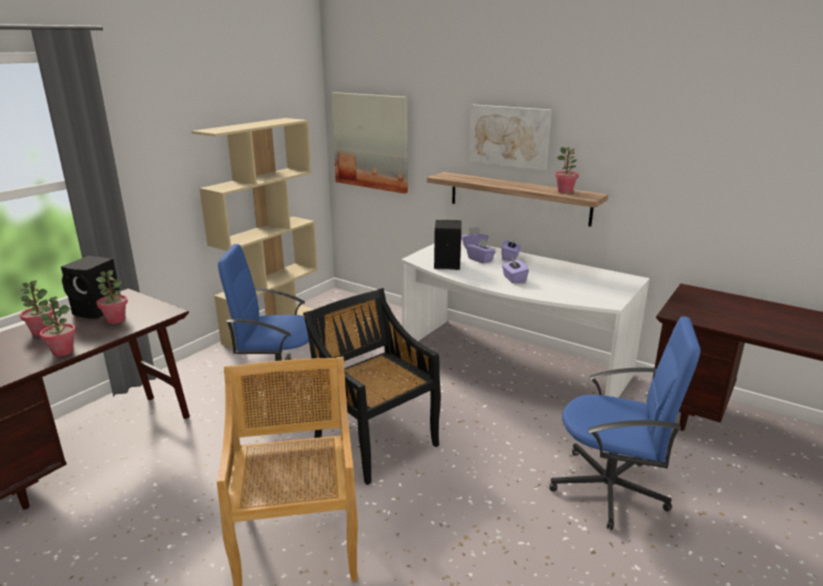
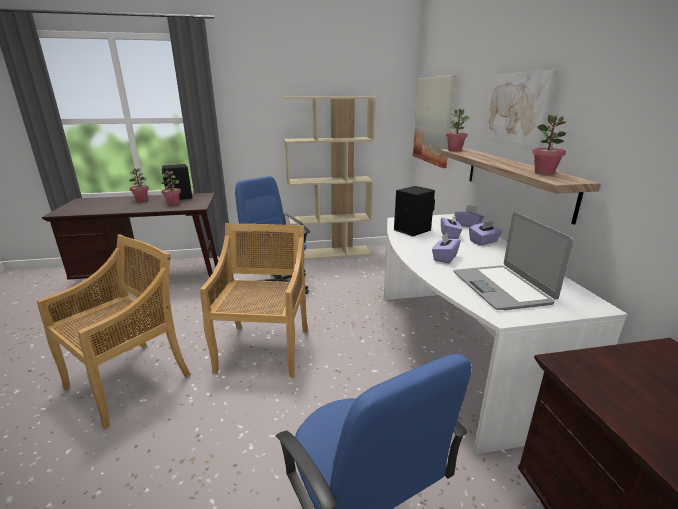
camera: 45 degrees right, 0 degrees up
potted plant [39,297,76,357] -> potted plant moved to [446,109,470,152]
black chair [303,288,441,485] -> beige chair [200,223,308,378]
none -> laptop [453,212,574,310]

